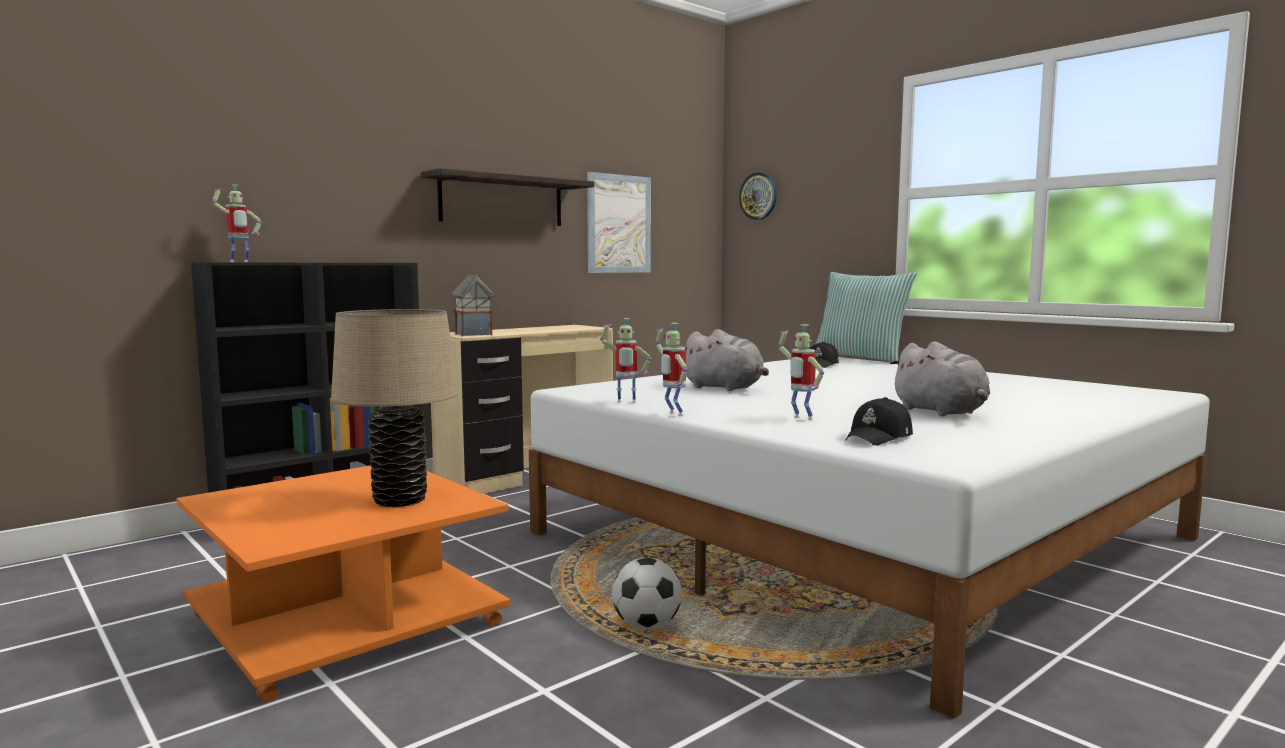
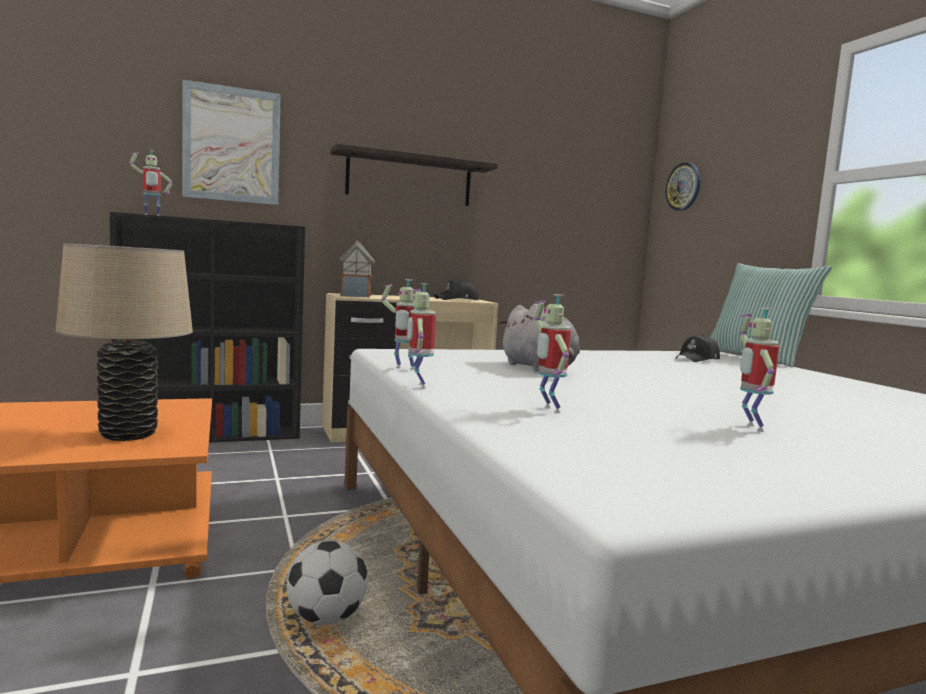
camera: 20 degrees right, 0 degrees up
picture [587,172,651,273] -> picture moved to [182,80,281,205]
black cap [846,397,913,445] -> black cap moved to [434,280,479,300]
grey plush toy [890,341,990,416] -> toy robot [740,308,779,432]

